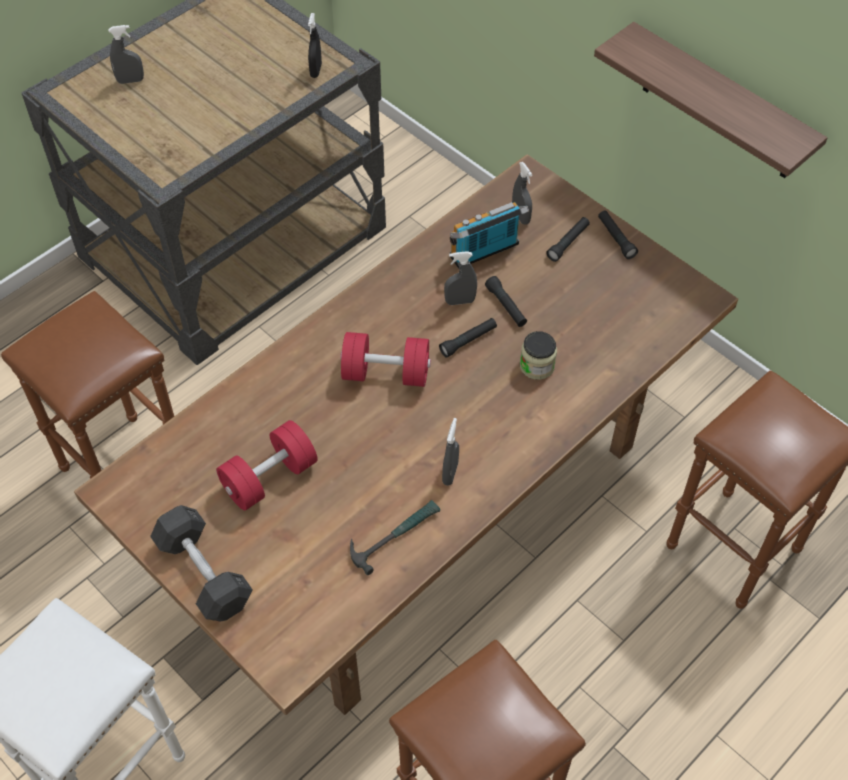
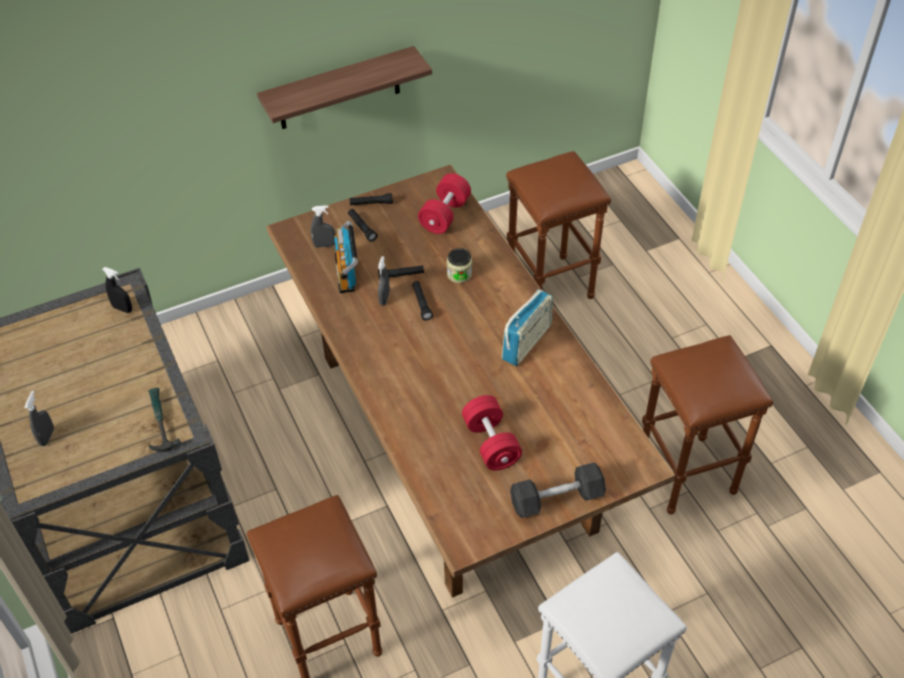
camera: 70 degrees left, 5 degrees down
red dumbbell [340,332,431,387] -> red dumbbell moved to [418,173,471,234]
hammer [350,500,440,575] -> hammer moved to [148,388,181,452]
grey spray bottle [442,418,459,486] -> radio [502,289,553,366]

